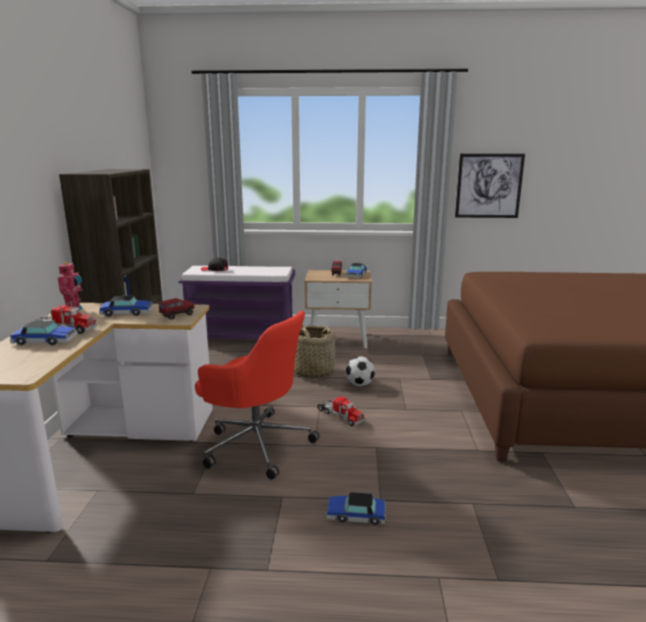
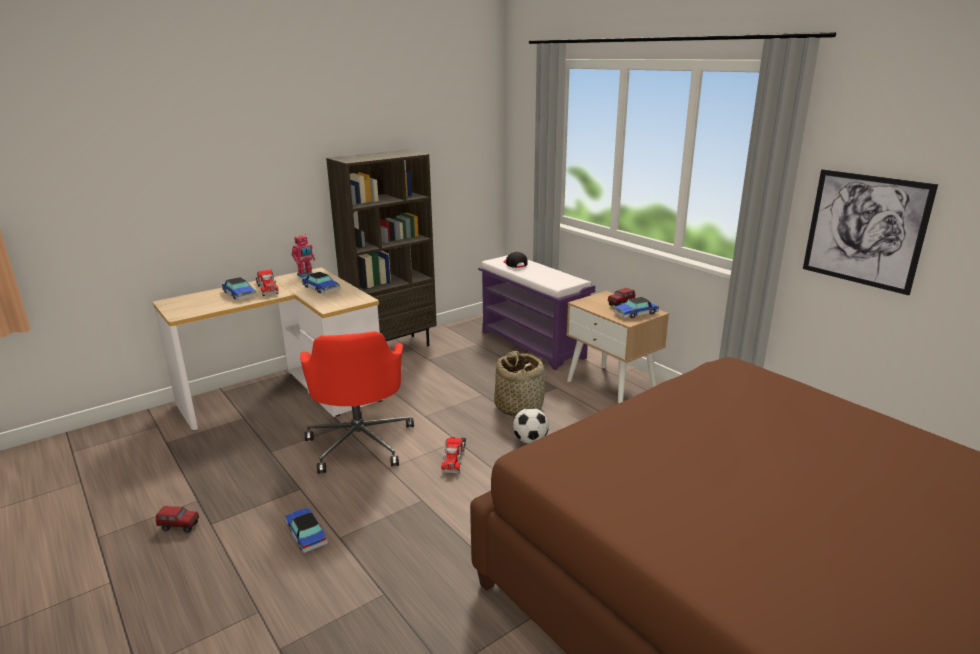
camera: 50 degrees right, 5 degrees up
toy truck [159,298,194,320] -> toy truck moved to [156,506,199,533]

